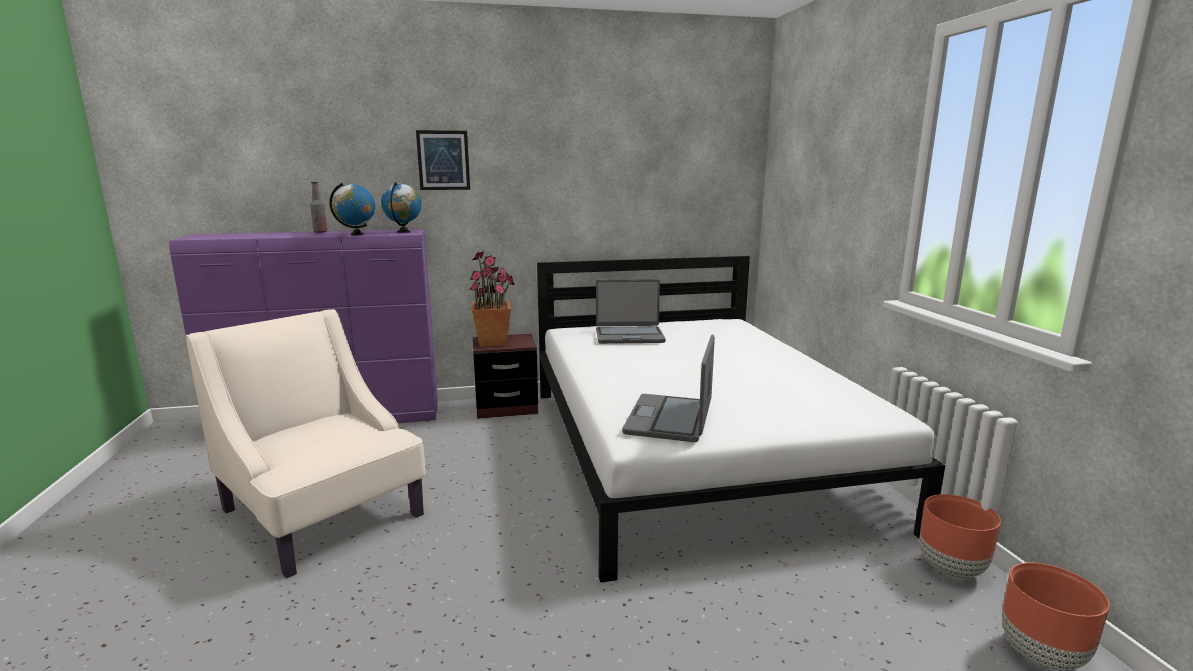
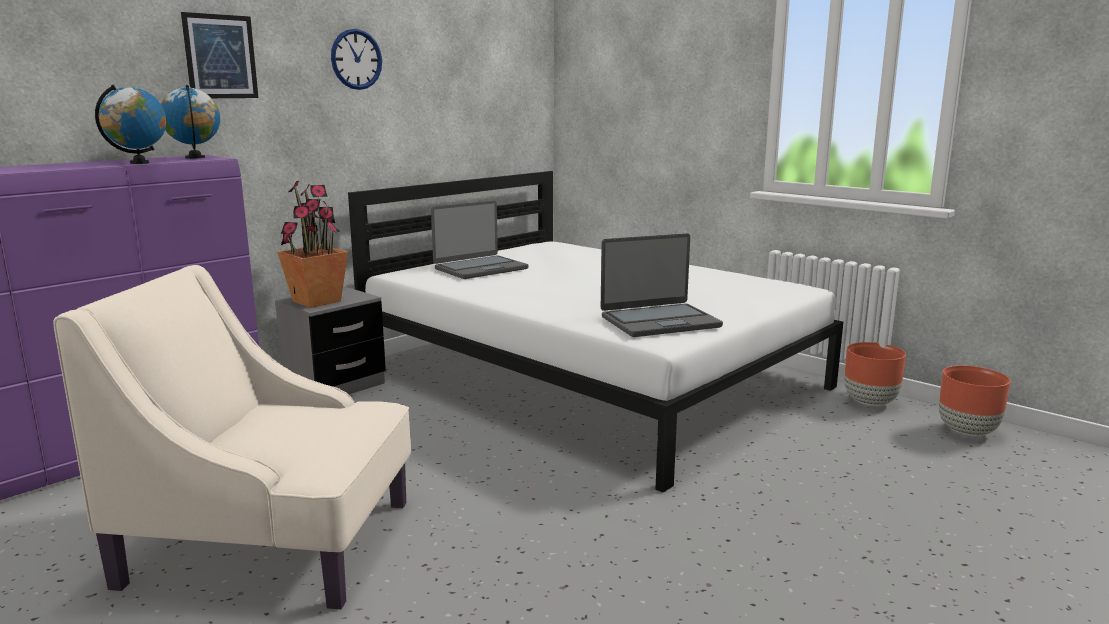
camera: 35 degrees left, 0 degrees up
bottle [310,182,327,233] -> none
brown nightstand [473,334,538,419] -> grey nightstand [275,287,386,394]
laptop [622,334,715,442] -> laptop turned 90 degrees counterclockwise [601,233,723,337]
none -> wall clock [331,29,382,90]

